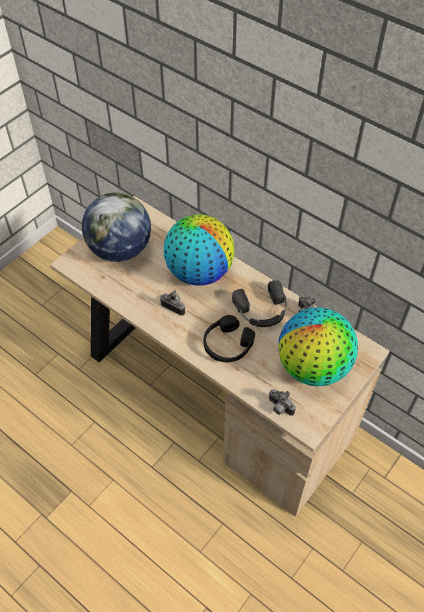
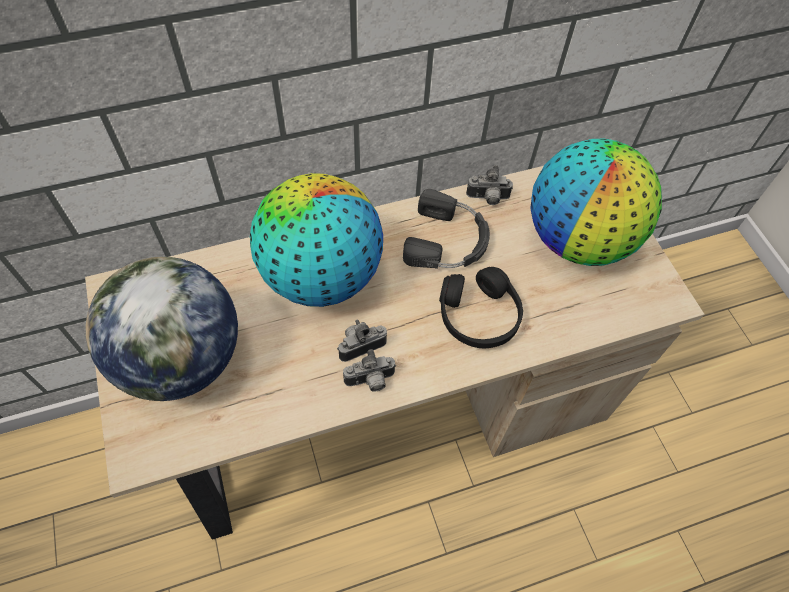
camera: 60 degrees left, 5 degrees up
camera [269,389,296,416] -> camera moved to [343,349,396,392]

